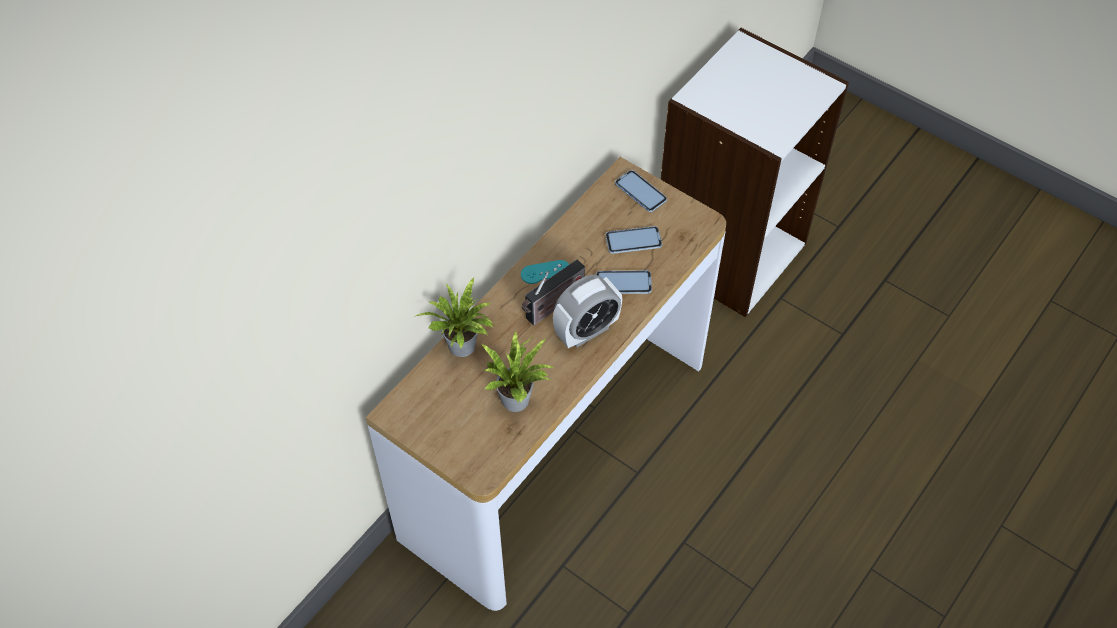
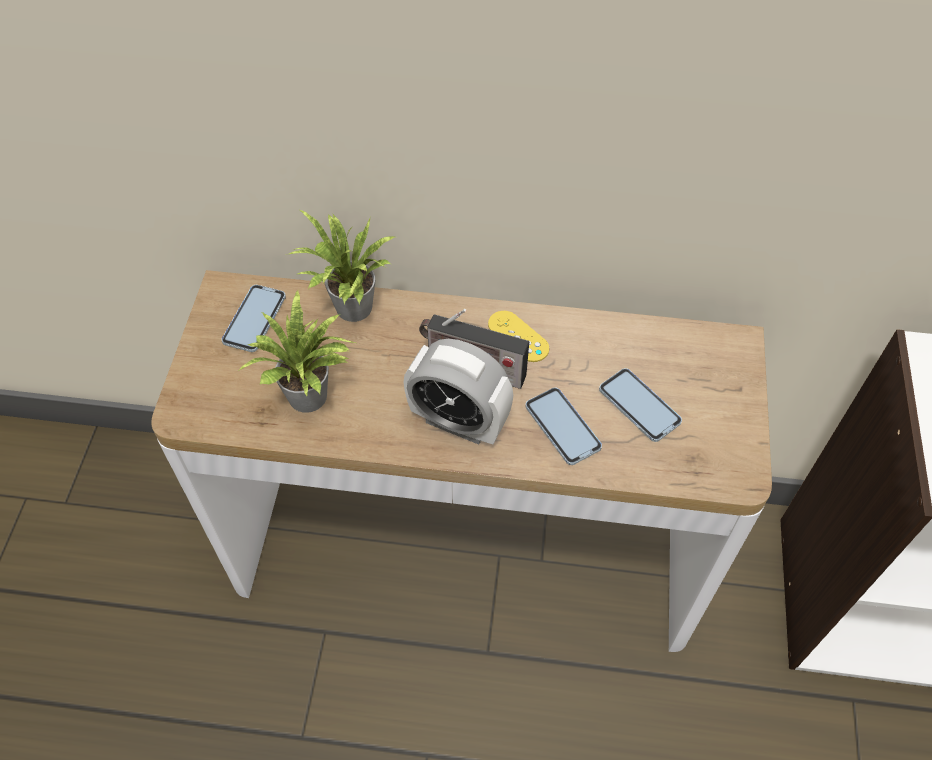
camera: 60 degrees right, 0 degrees up
turquoise game controller [521,260,569,284] -> yellow game controller [488,311,549,362]
phone [615,170,667,212] -> phone moved to [222,285,286,352]

